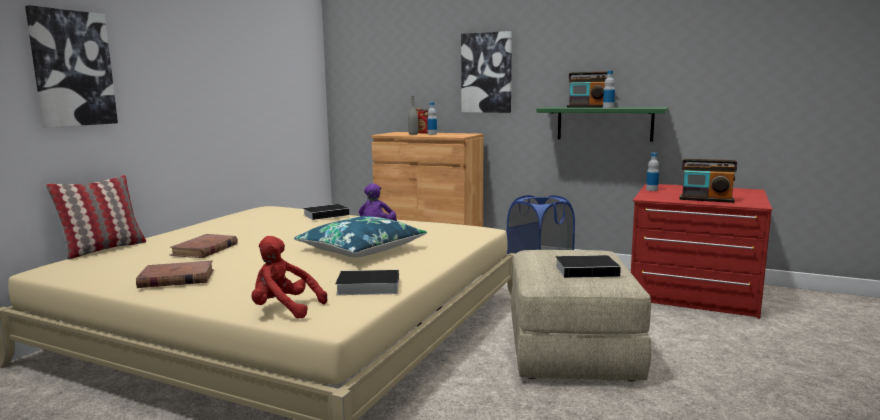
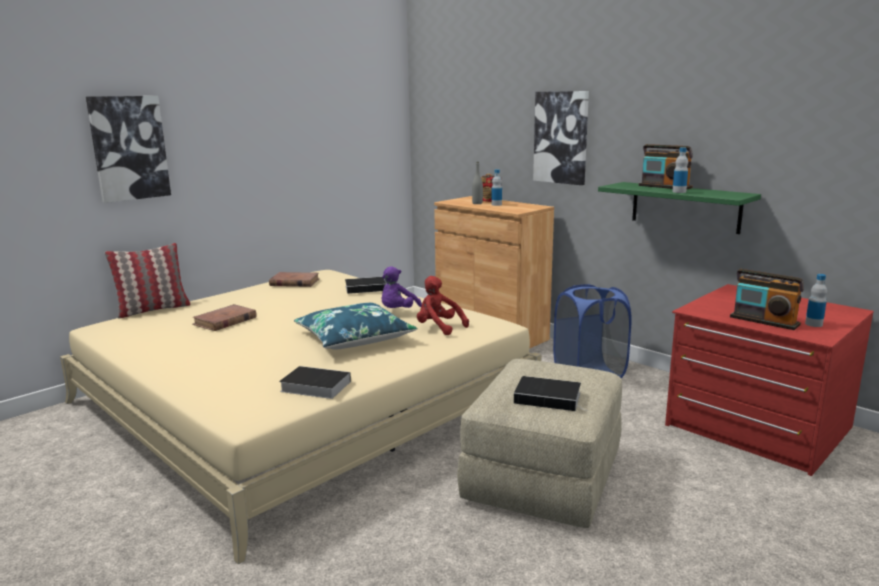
camera: 20 degrees right, 5 degrees up
brown book [136,261,214,288] -> brown book moved to [269,272,319,287]
red plush toy [252,236,327,319] -> red plush toy moved to [417,276,469,335]
bottle [646,153,659,191] -> bottle moved to [805,274,827,327]

